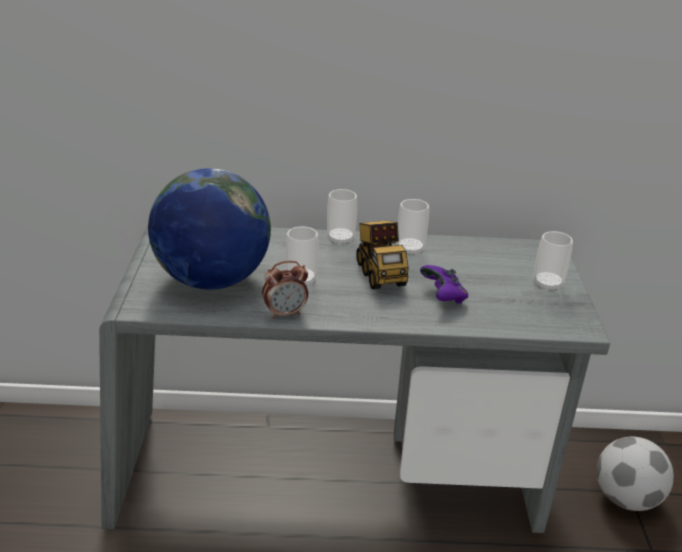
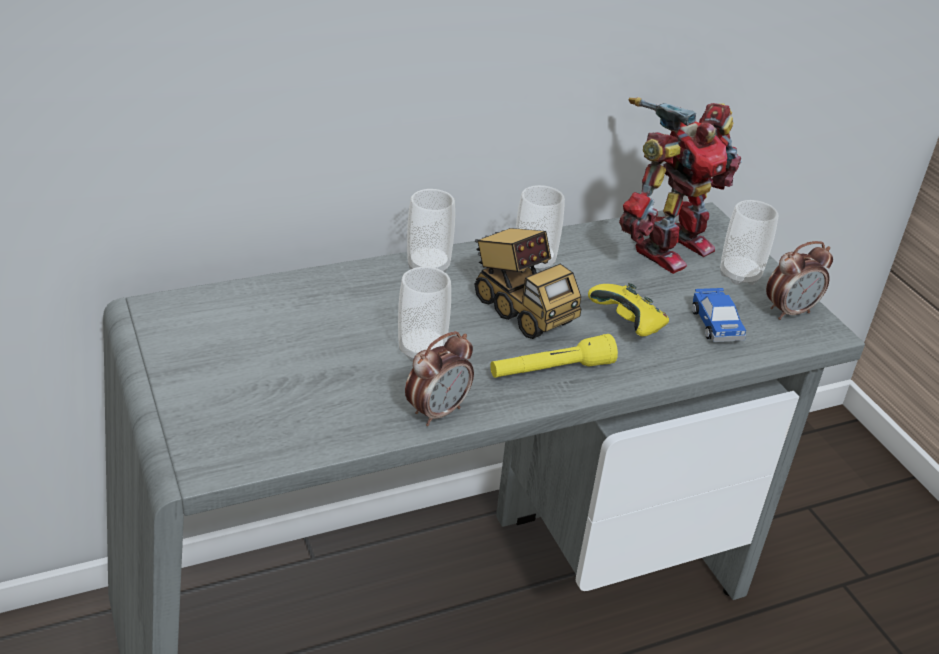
camera: 25 degrees left, 5 degrees up
globe [148,168,271,290] -> none
purple game controller [420,265,468,304] -> yellow game controller [588,283,669,336]
football [597,437,674,511] -> none
none -> yellow flashlight [490,334,618,378]
none -> toy robot [619,97,742,274]
none -> toy car [692,288,746,342]
none -> alarm clock [766,241,833,320]

